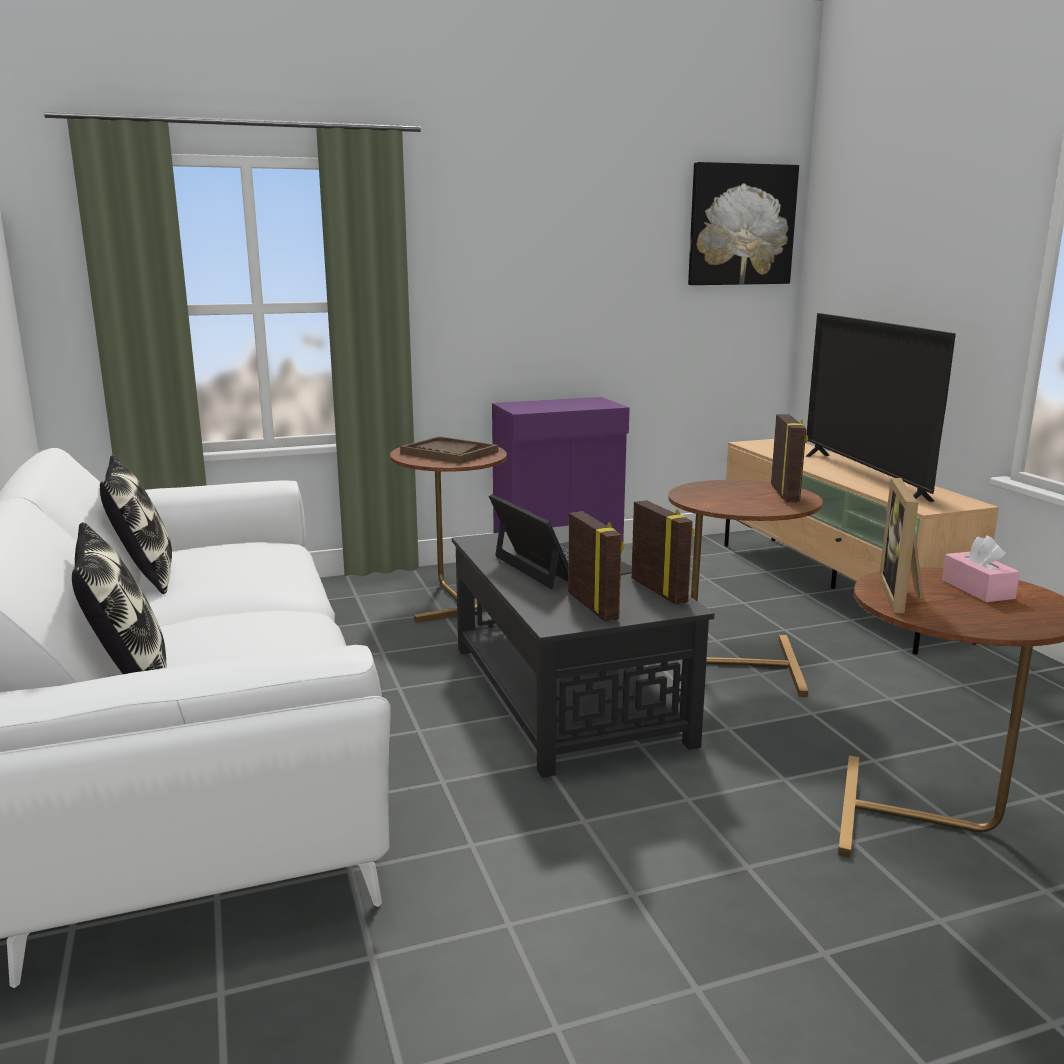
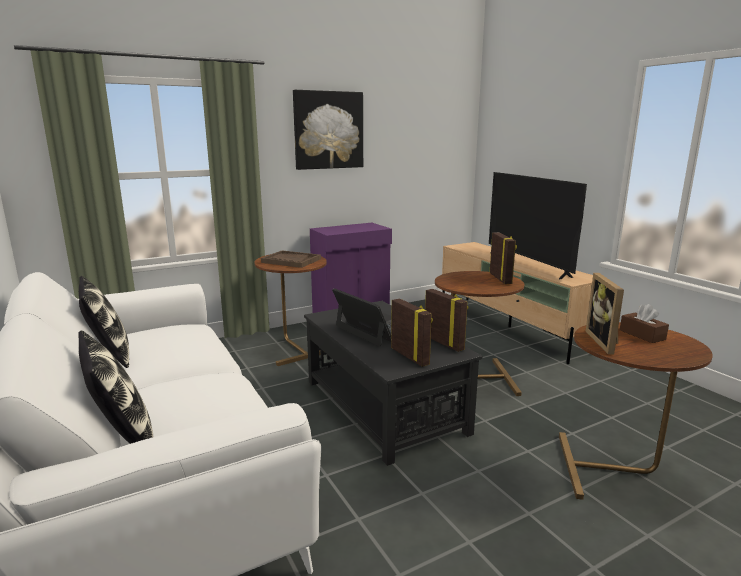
camera: 10 degrees left, 0 degrees up
picture [688,162,799,285] -> picture moved to [293,90,363,170]
pink tissue box [942,536,1020,602] -> brown tissue box [620,304,669,343]

